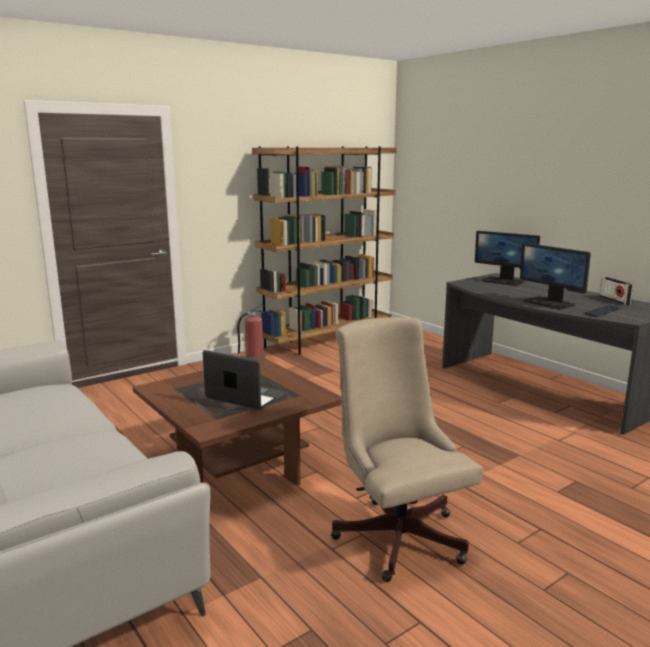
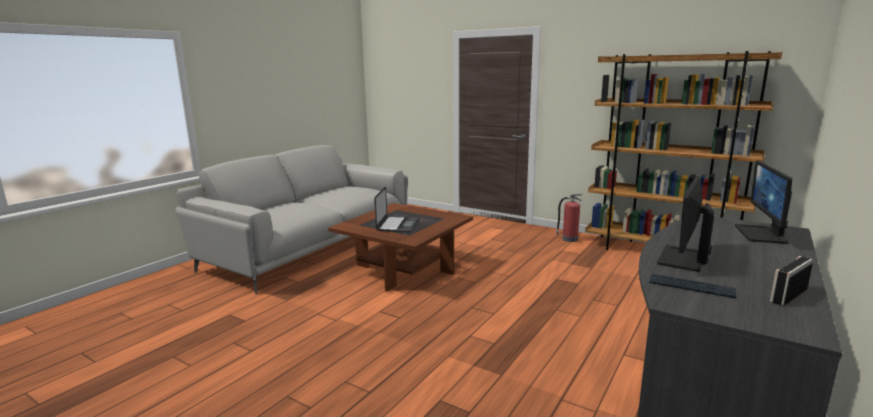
camera: 70 degrees right, 0 degrees up
beige office chair [331,317,483,582] -> none

